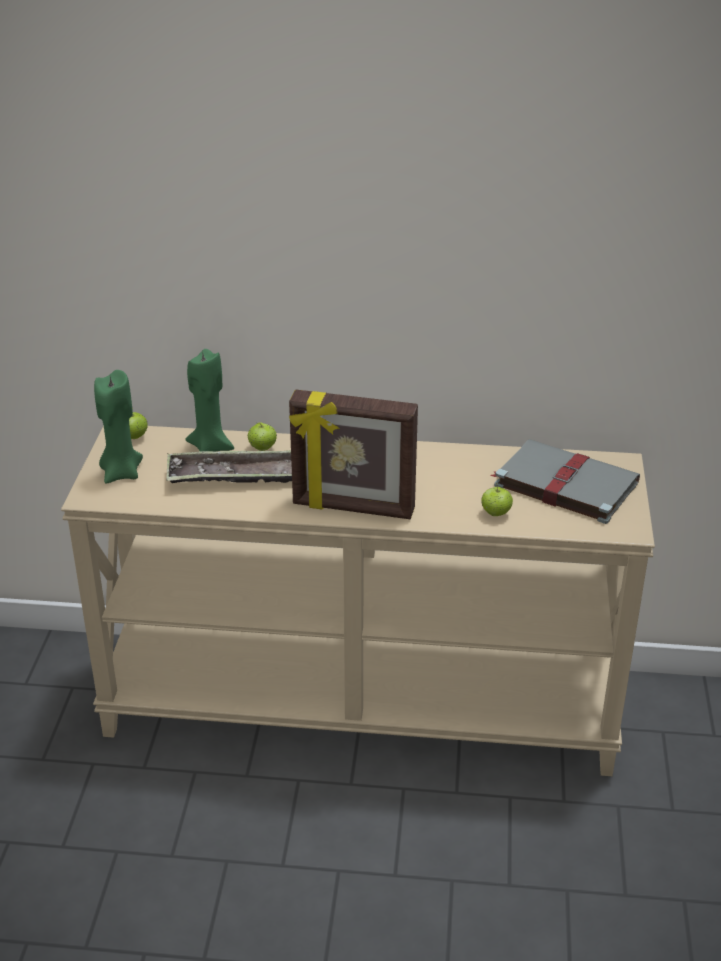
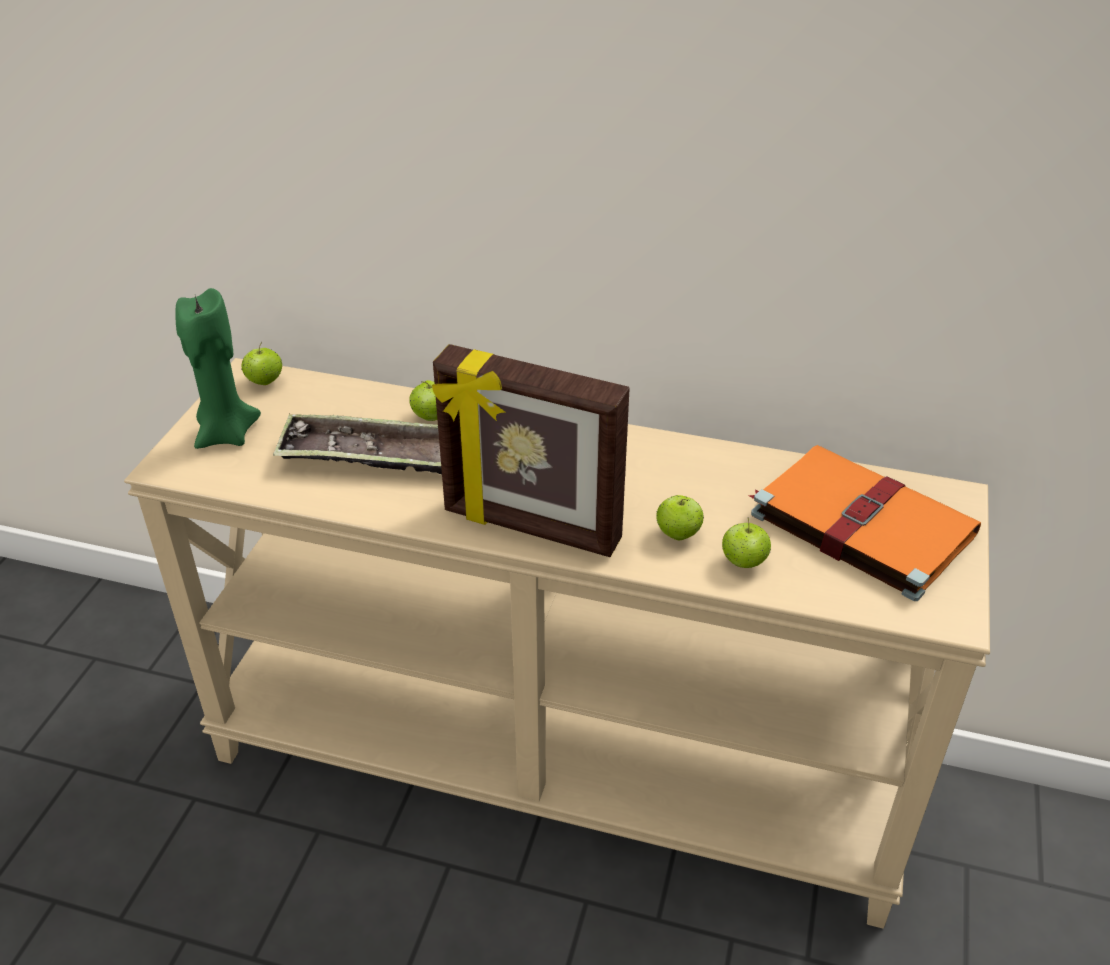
camera: 10 degrees right, 5 degrees up
green candle [185,349,234,451] -> none
grey book [490,439,640,524] -> orange book [749,445,981,601]
none -> apple [656,495,704,540]

